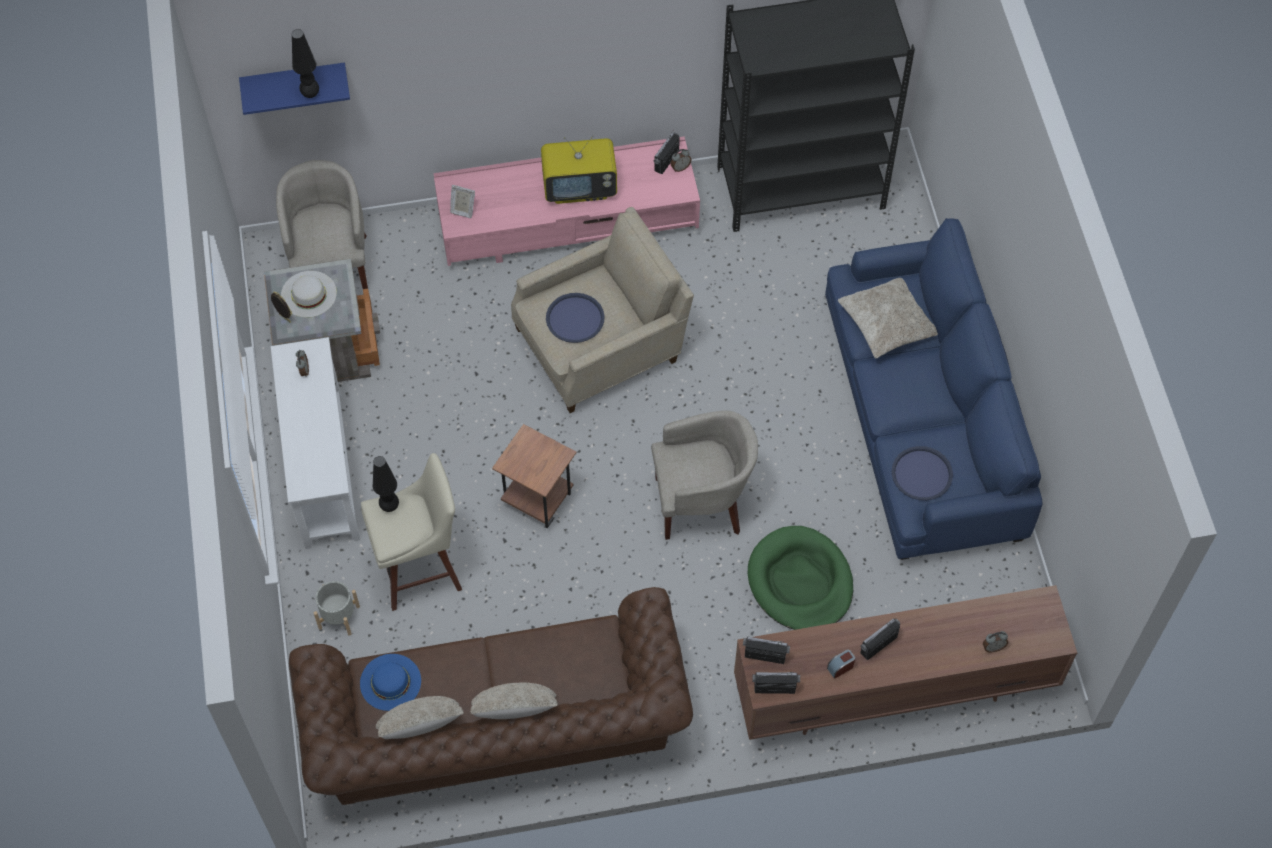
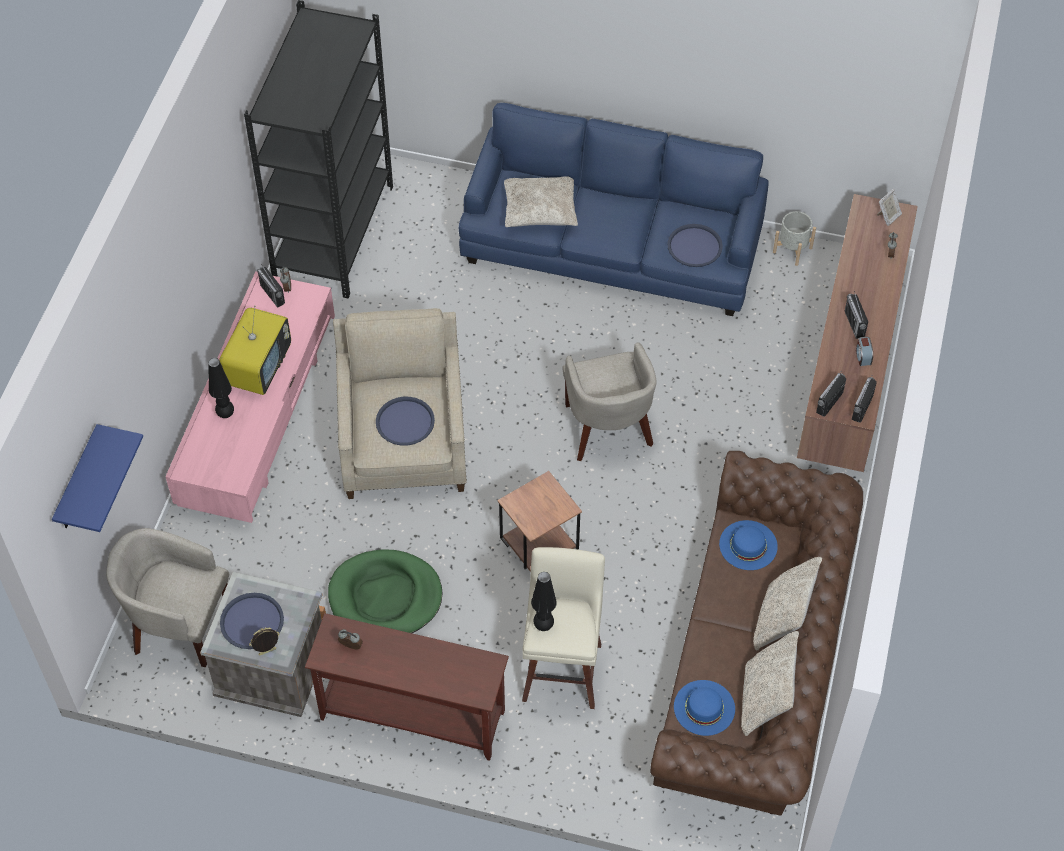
camera: 65 degrees left, 5 degrees down
white console table [270,337,360,549] -> brown console table [305,613,509,761]
white hat [281,271,337,318] -> blue tray [220,593,284,649]
black table lamp [292,29,319,98] -> black table lamp moved to [208,358,234,418]
grey planter [314,581,360,636] -> grey planter moved to [773,211,816,266]
picture frame [450,185,475,218] -> picture frame moved to [877,189,902,226]
beige armchair [651,411,758,540] -> beige armchair turned 150 degrees clockwise [562,342,657,461]
green dog bed [748,526,853,630] -> green dog bed moved to [328,549,442,633]
none -> blue hat [719,520,778,570]

